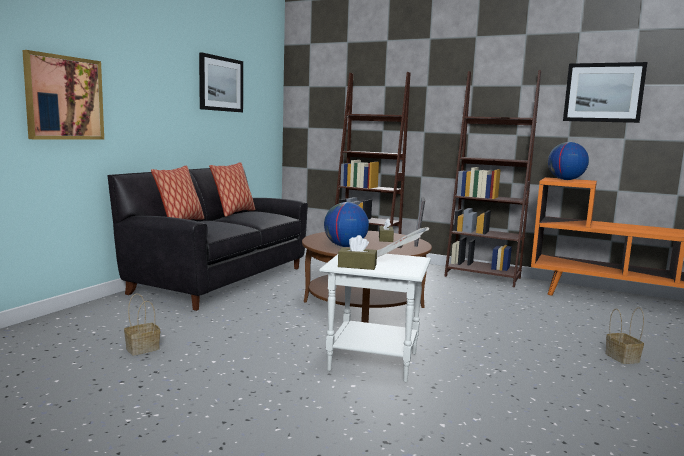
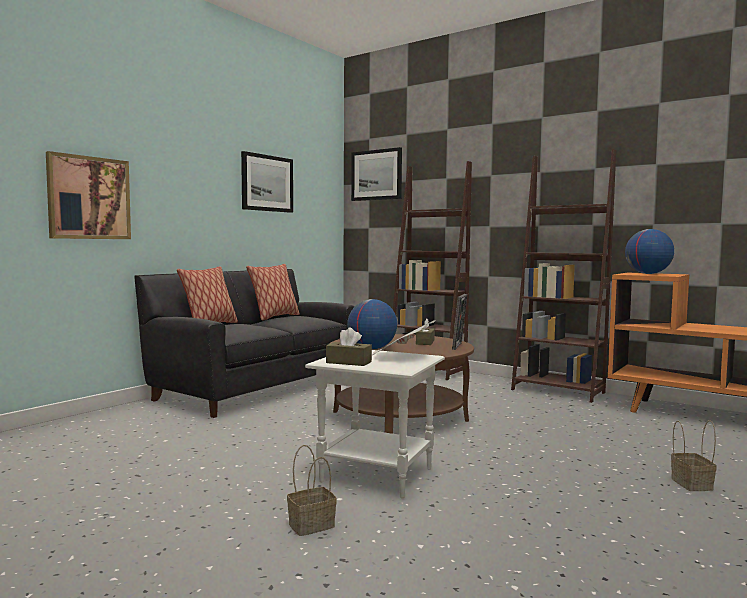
camera: 10 degrees right, 5 degrees down
basket [124,294,160,355] -> basket moved to [287,445,337,536]
picture [563,62,647,123] -> picture moved to [351,147,402,201]

